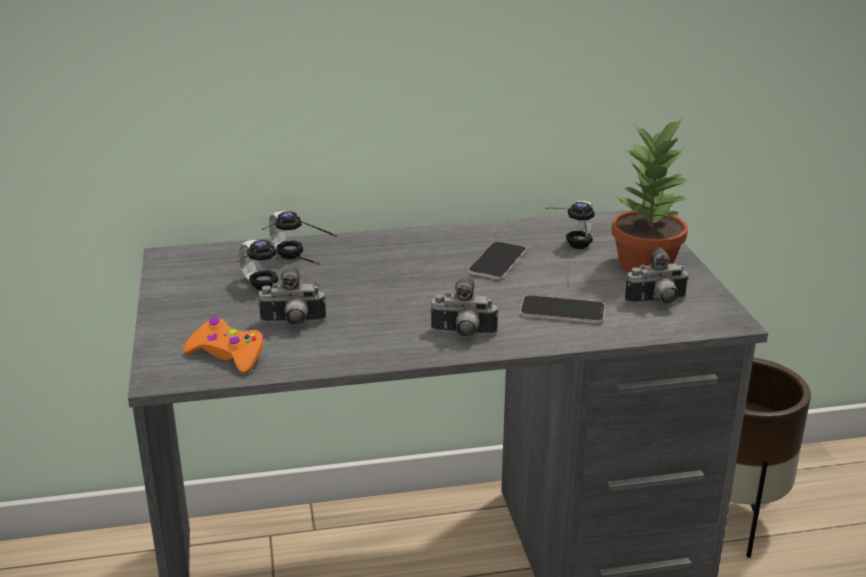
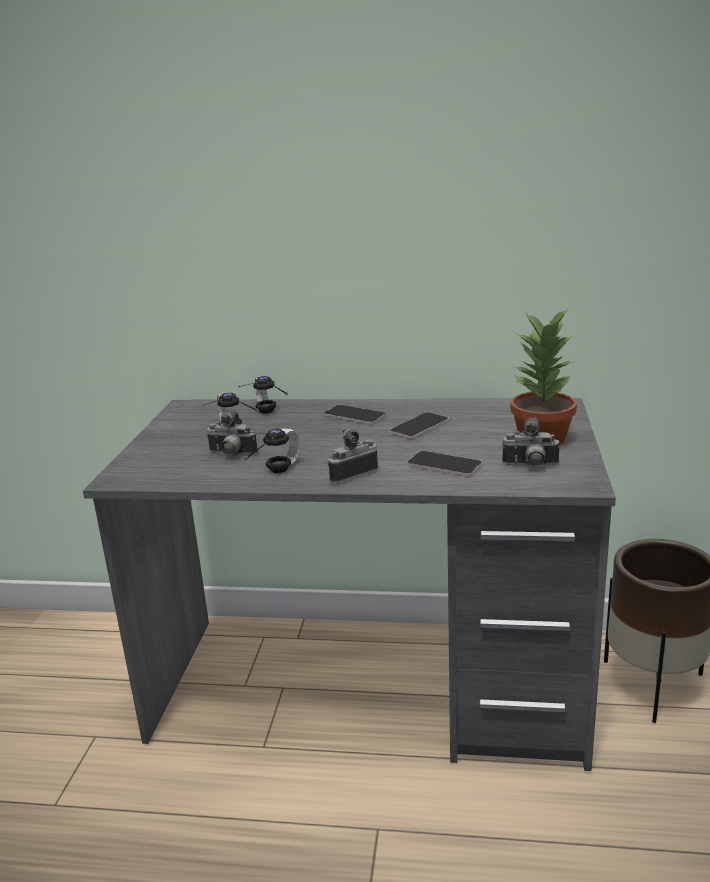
camera: 20 degrees right, 5 degrees down
orange game controller [183,318,265,374] -> none
camera [430,277,498,337] -> camera turned 120 degrees clockwise [327,429,378,483]
headphones [546,201,595,249] -> headphones moved to [244,429,300,473]
none -> phone [324,405,386,424]

